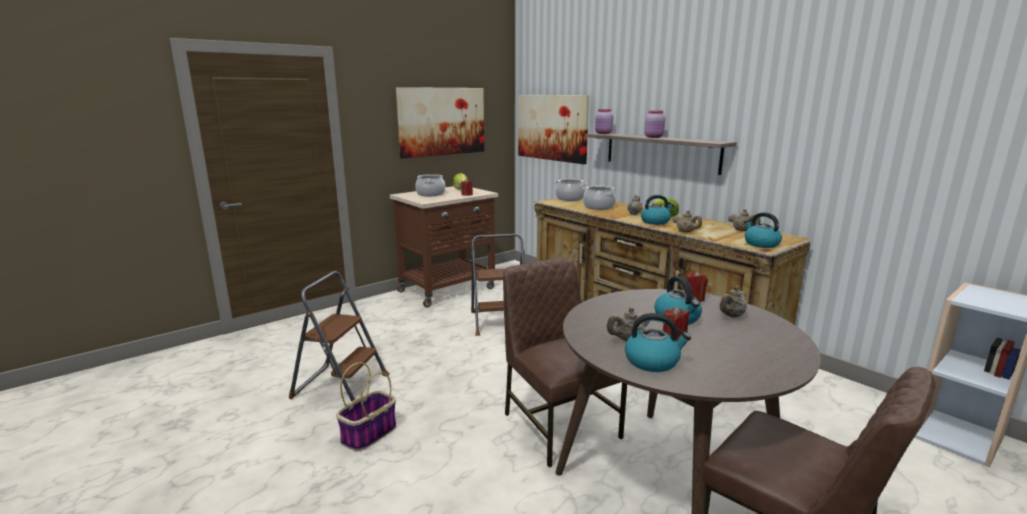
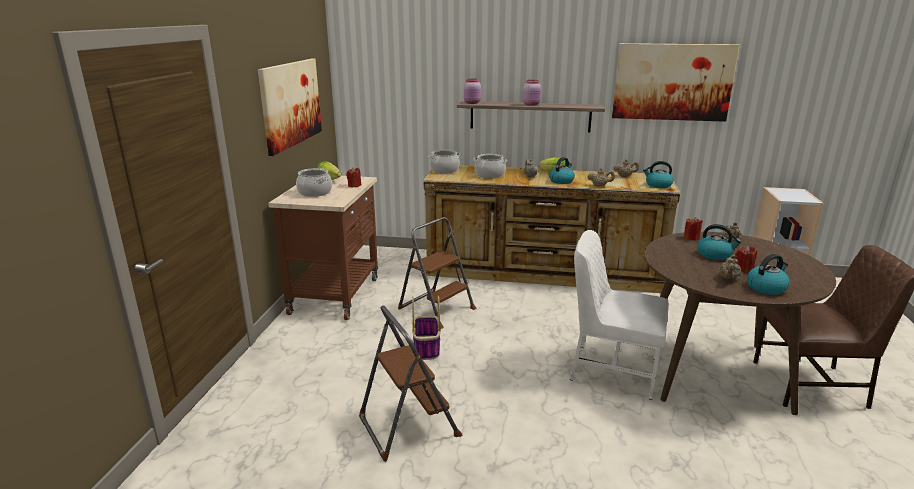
camera: 40 degrees left, 5 degrees up
basket [336,362,396,451] -> basket moved to [412,296,441,360]
brown chair [503,258,627,467] -> white chair [570,230,669,400]
picture [518,95,589,164] -> picture moved to [612,43,740,122]

